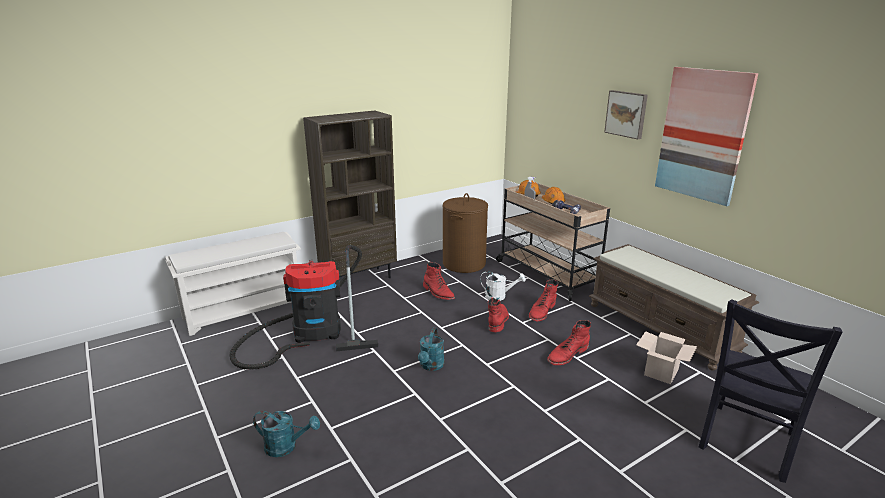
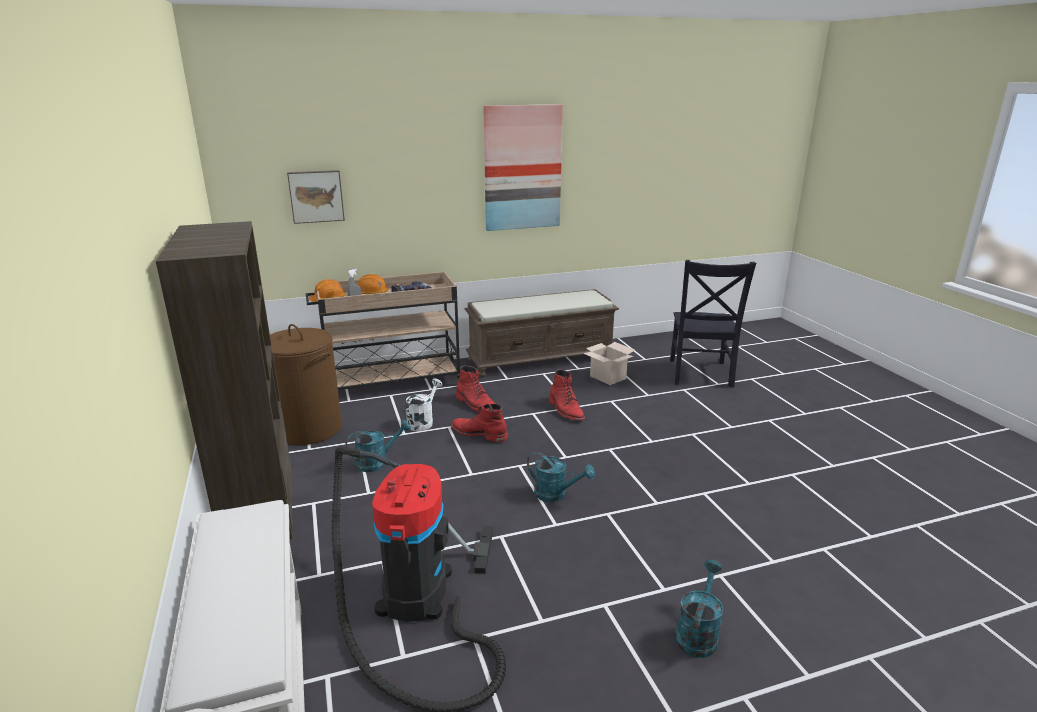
camera: 75 degrees left, 0 degrees up
red boot [423,262,455,300] -> turquoise watering can [346,420,411,472]
picture [604,90,648,139] -> picture moved to [287,170,345,224]
black chair [699,299,842,483] -> black chair turned 45 degrees clockwise [670,260,756,388]

